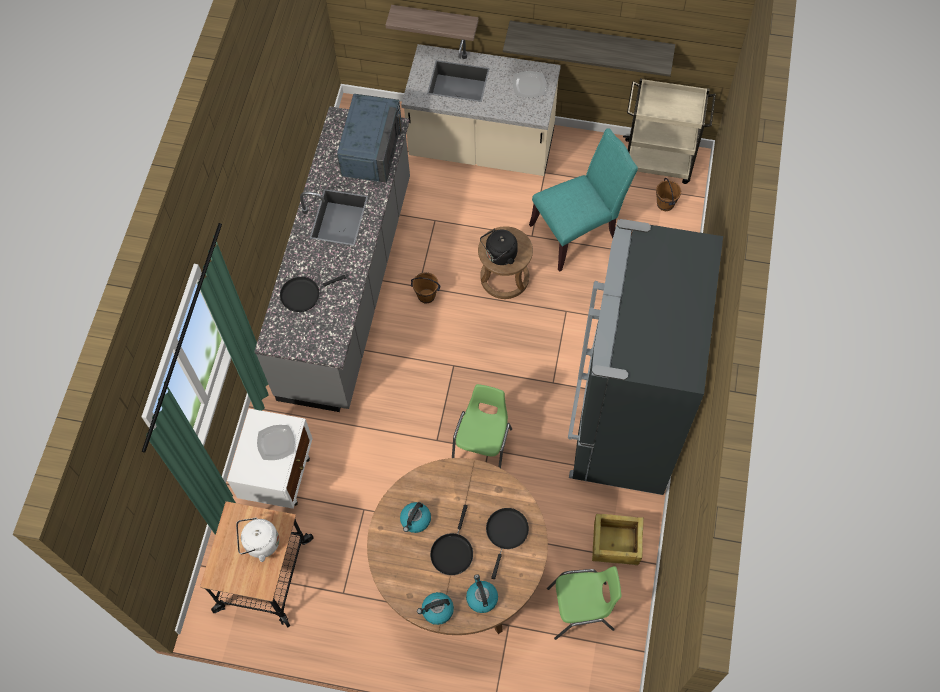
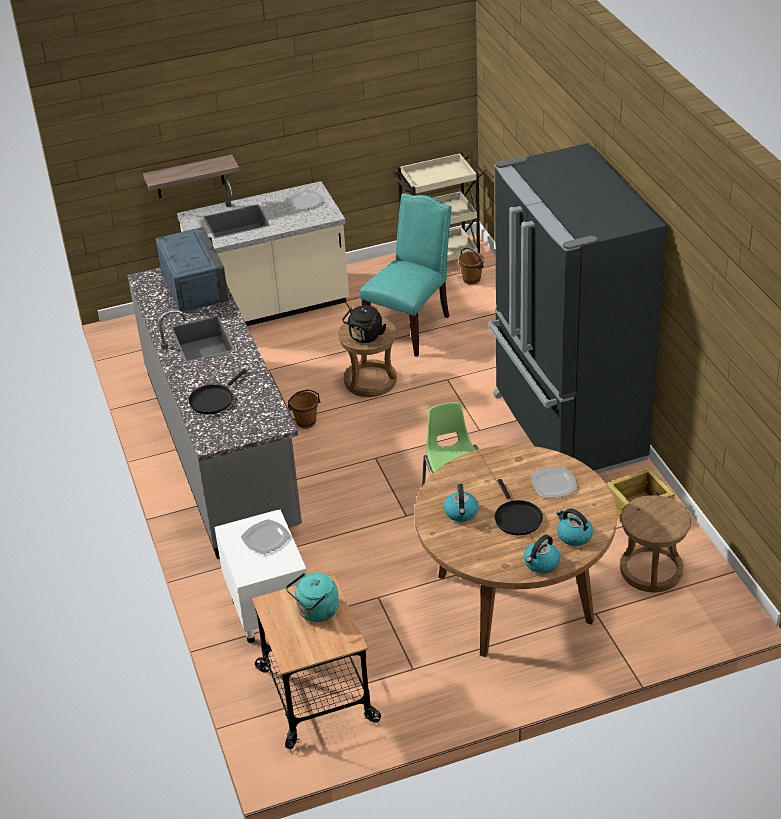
camera: 30 degrees left, 25 degrees down
white kettle [236,518,279,562] -> turquoise kettle [286,573,339,622]
black frying pan [486,508,529,579] -> plate [531,467,577,498]
shelf [503,21,675,77] -> none
green chair [547,566,622,640] -> brown stool [620,495,691,592]

